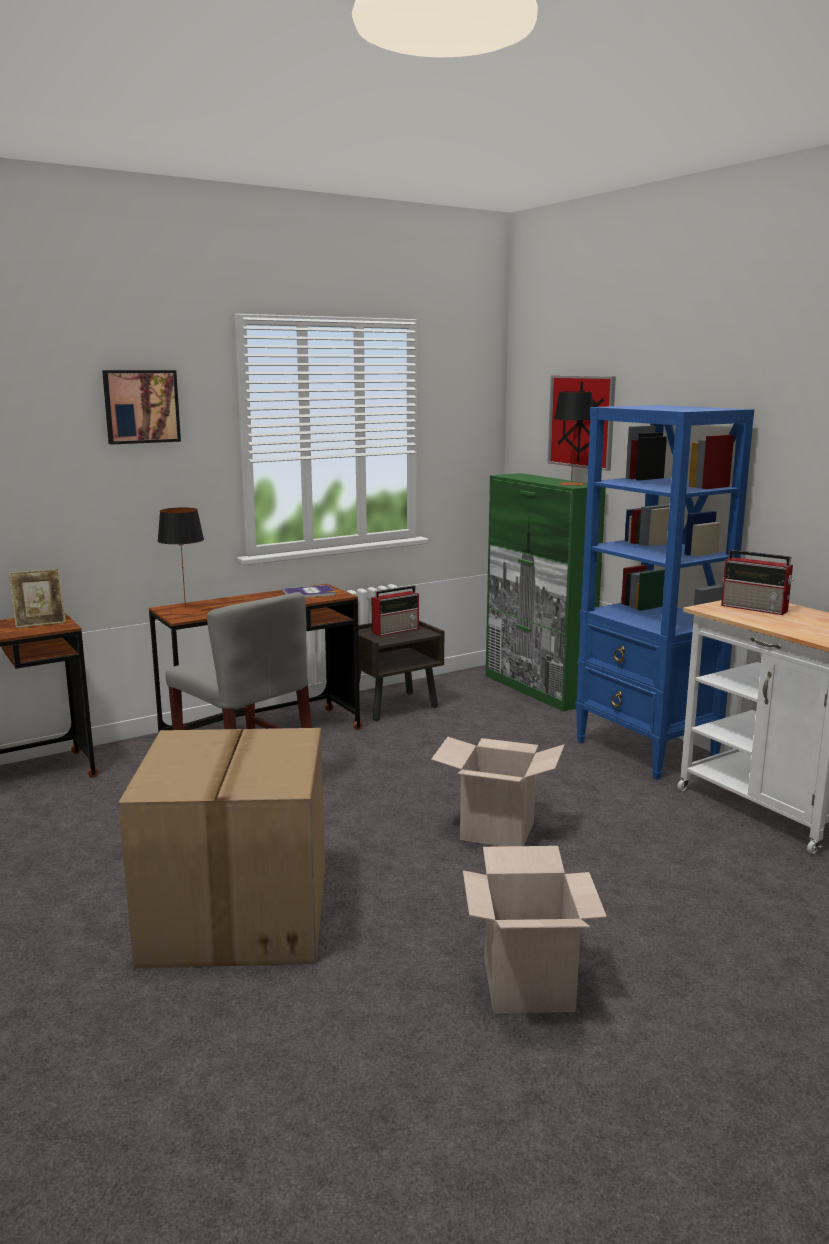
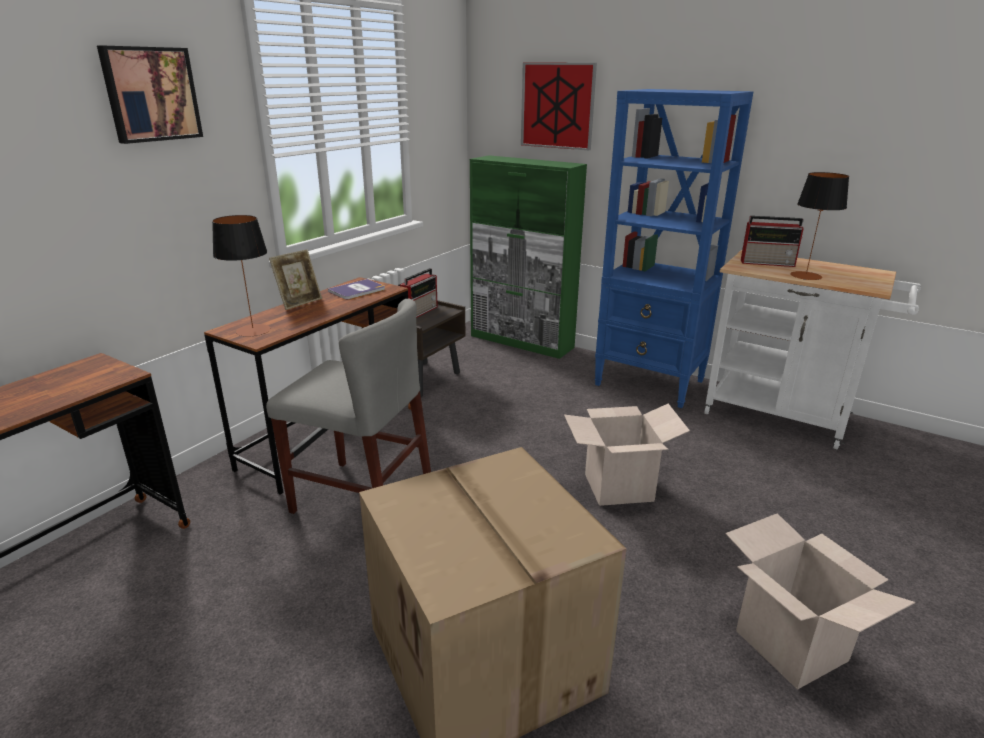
camera: 25 degrees left, 10 degrees up
picture frame [9,569,66,628] -> picture frame moved to [269,249,322,310]
table lamp [554,391,593,486] -> table lamp moved to [790,172,849,280]

